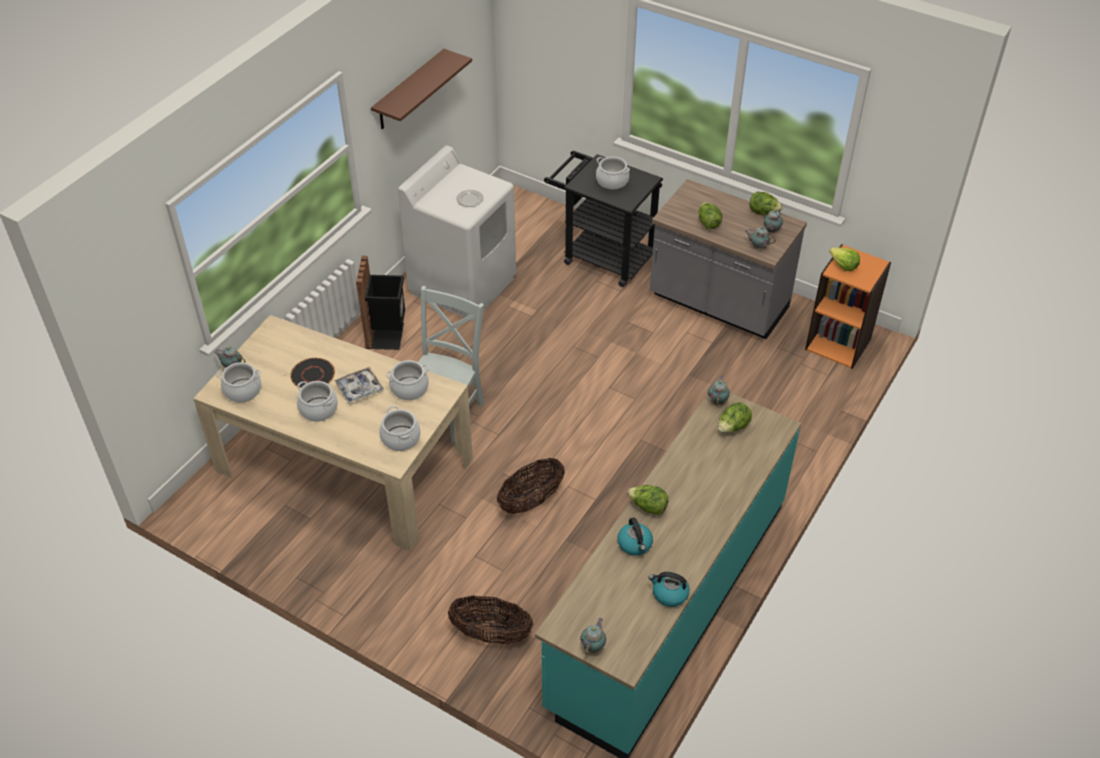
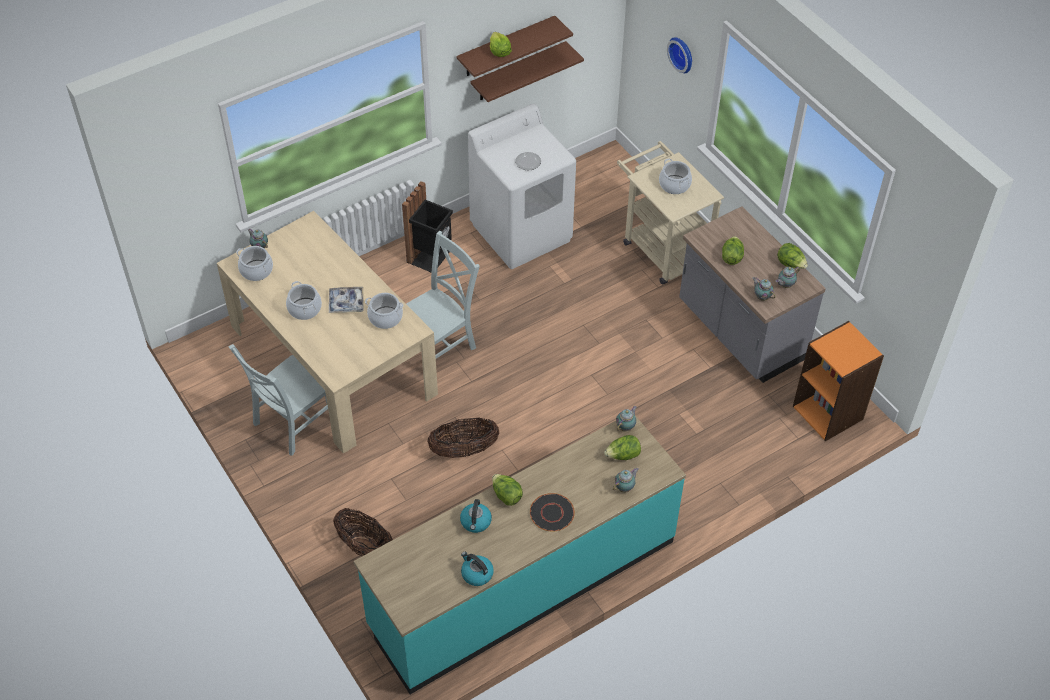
camera: 25 degrees right, 5 degrees up
black plate [290,358,335,388] -> black plate moved to [530,493,575,531]
cooking pot [379,406,421,451] -> none
black cart [544,150,663,287] -> beige cart [617,141,724,285]
teapot [580,618,606,655] -> teapot moved to [613,468,639,493]
lettuce [829,247,860,271] -> lettuce moved to [490,32,512,57]
none -> grey chair [228,344,328,456]
none -> brown shelf [470,41,584,102]
none -> wall clock [667,37,692,73]

